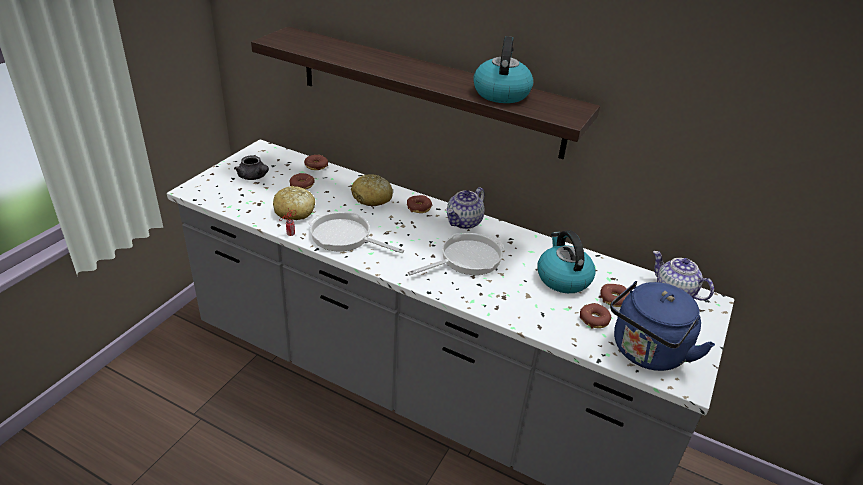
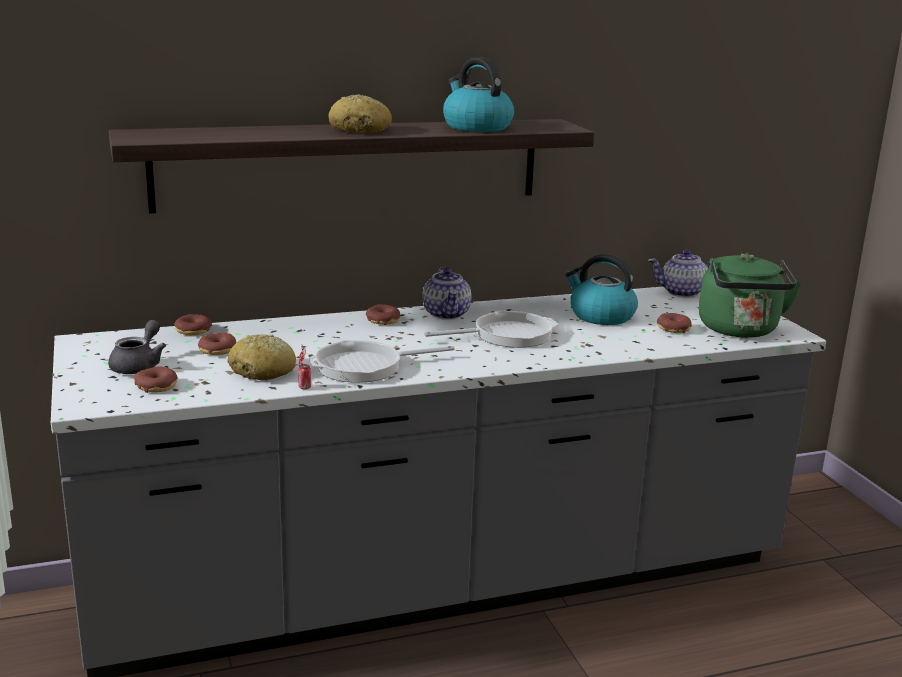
camera: 45 degrees left, 15 degrees down
grey teapot [234,155,269,180] -> grey teapot turned 75 degrees counterclockwise [108,320,166,374]
bread [351,174,393,206] -> bread moved to [328,95,392,133]
frying pan [408,233,504,275] -> frying pan turned 60 degrees clockwise [424,310,558,348]
donut [600,284,630,307] -> donut moved to [134,366,178,393]
blue kettle [610,281,715,371] -> green kettle [699,253,802,338]

